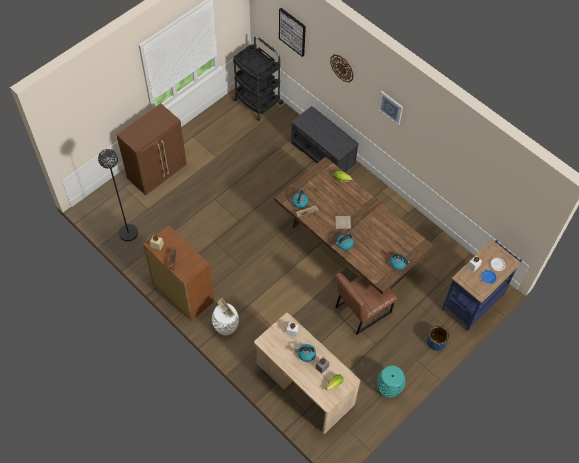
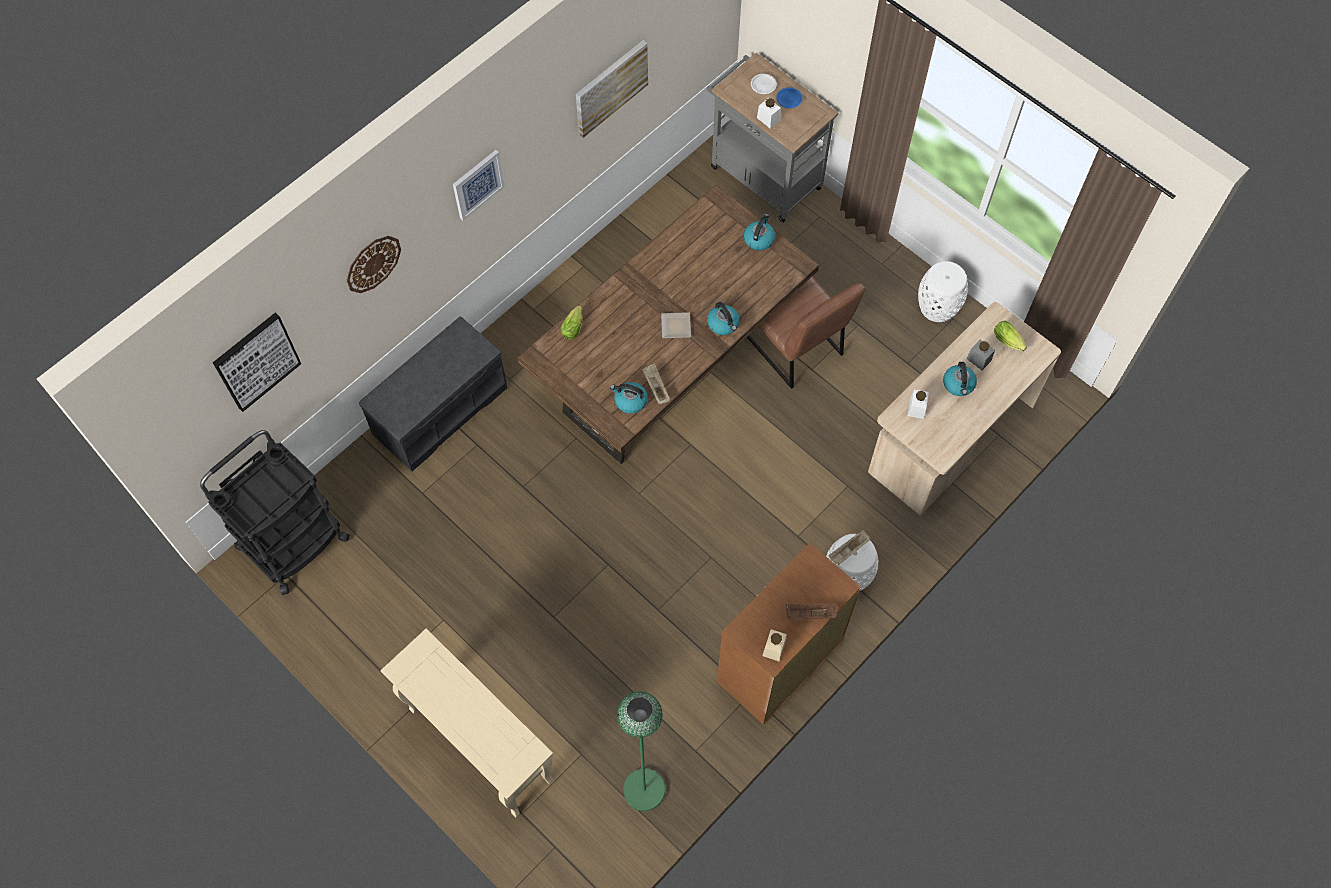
camera: 90 degrees left, 5 degrees up
black floor lamp [98,149,138,241] -> green floor lamp [617,691,665,811]
brown cabinet [116,103,187,195] -> beige console table [380,629,553,817]
turquoise stool [377,365,405,398] -> white stool [918,261,968,322]
blue planter [427,326,449,351] -> none
blue cart [442,240,522,331] -> grey cart [706,53,838,223]
none -> picture [576,40,648,138]

